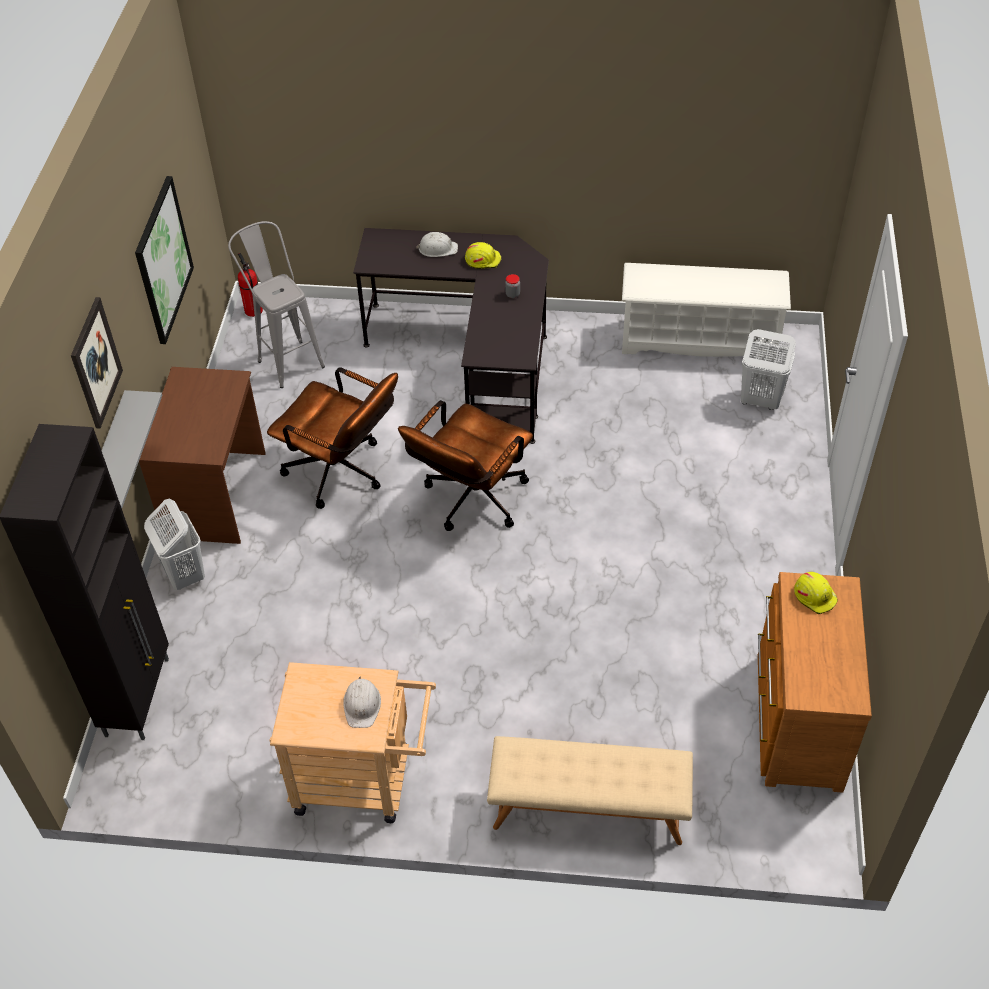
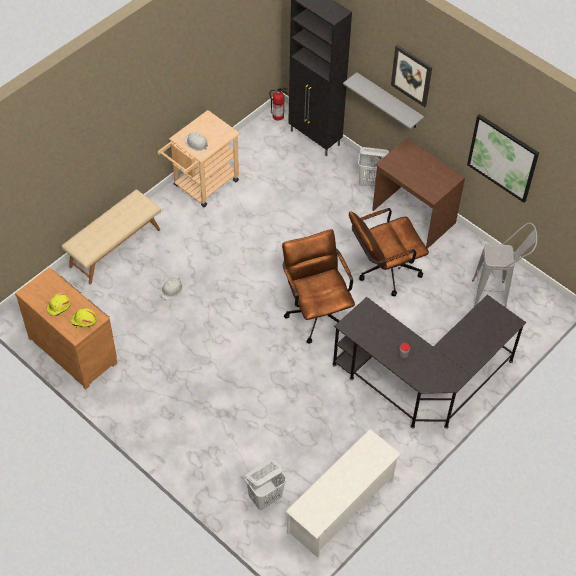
camera: 125 degrees right, 5 degrees up
fire extinguisher [238,253,263,317] -> fire extinguisher moved to [269,88,288,121]
white hard hat [416,232,458,257] -> white hard hat moved to [159,278,183,300]
yellow hard hat [465,242,501,269] -> yellow hard hat moved to [46,293,71,316]

